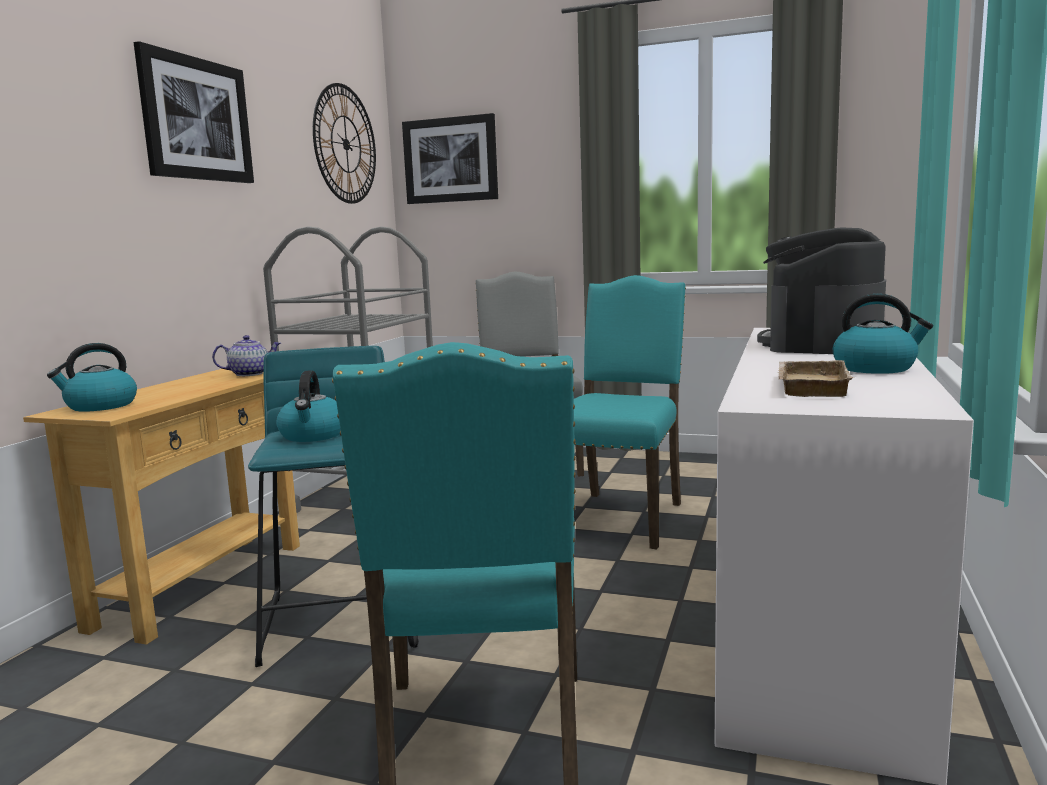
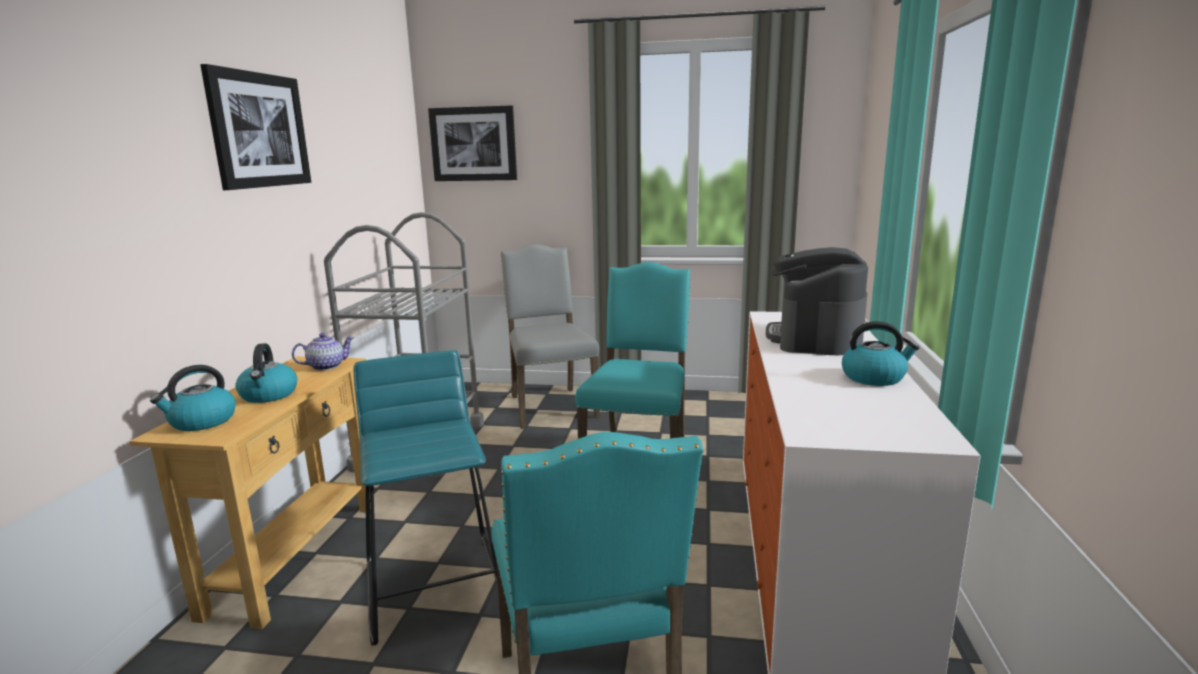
camera: 10 degrees left, 5 degrees up
kettle [276,370,341,442] -> kettle moved to [235,343,297,403]
wall clock [313,83,376,204] -> none
beige tray [777,360,854,397] -> none

